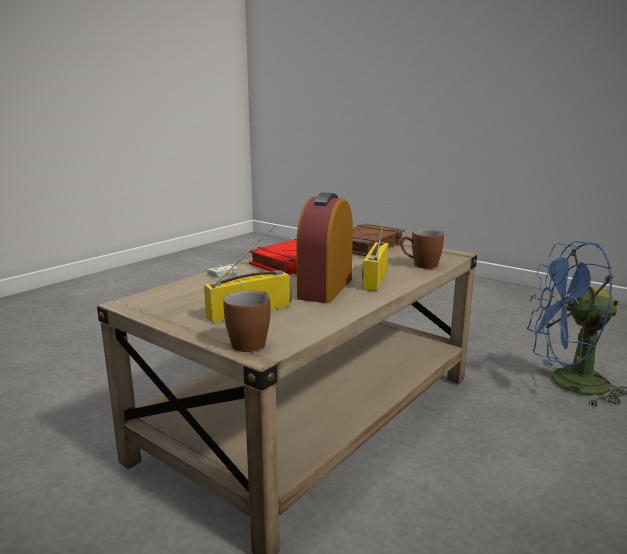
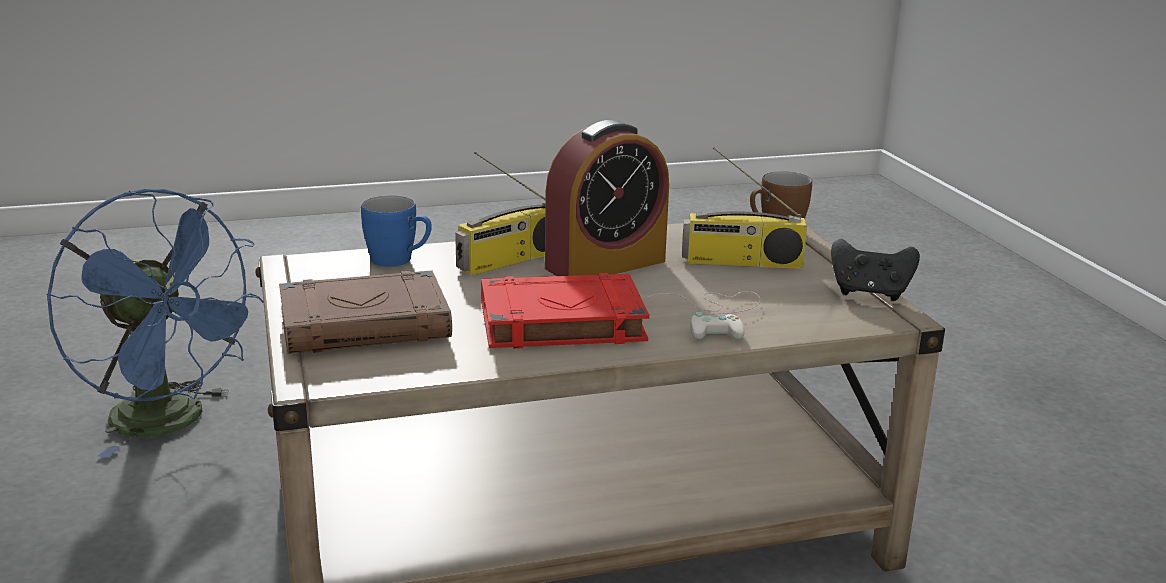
camera: 145 degrees left, 5 degrees up
brown mug [400,229,444,269] -> blue mug [361,196,432,267]
none -> black game controller [831,239,920,301]

